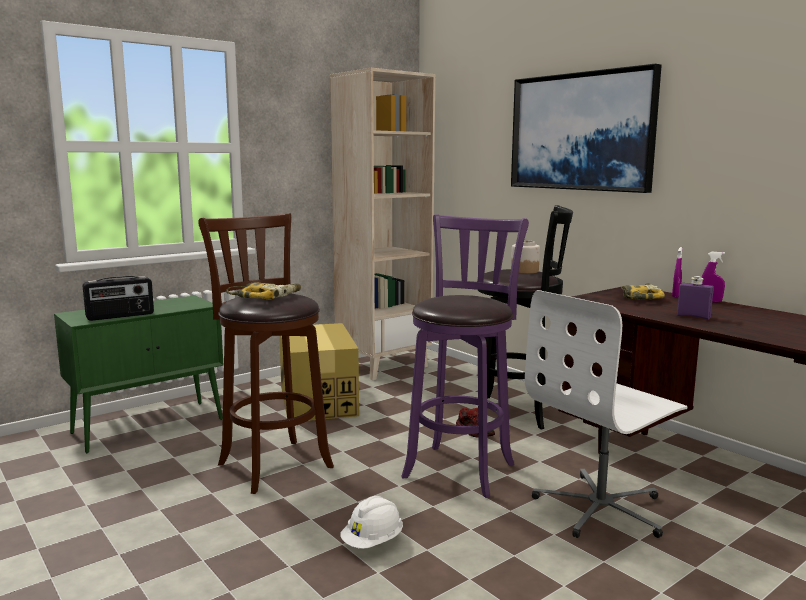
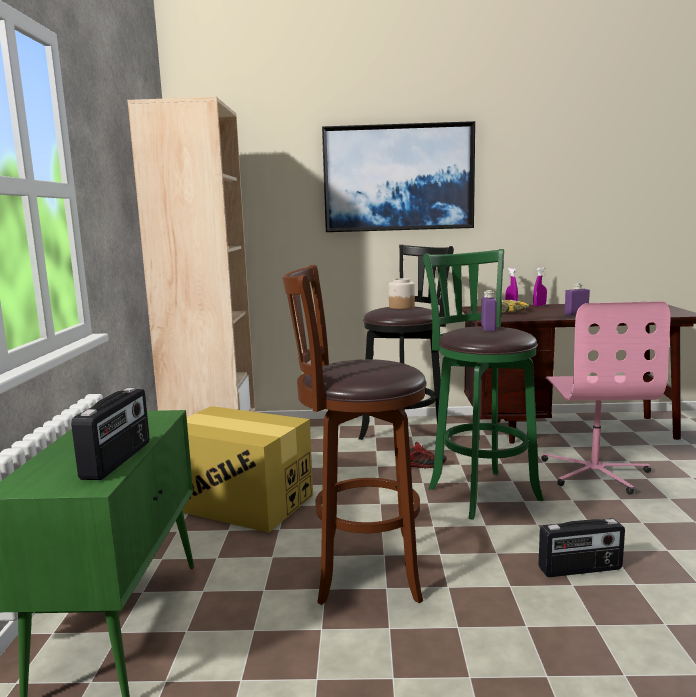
camera: 50 degrees left, 0 degrees up
power drill [226,282,301,300] -> none
white hard hat [340,496,403,549] -> radio [538,518,625,577]
purple stool [401,214,529,498] -> green stool [423,249,544,520]
white office chair [525,290,687,538] -> pink office chair [541,302,670,495]
none -> purple bottle [481,290,497,331]

